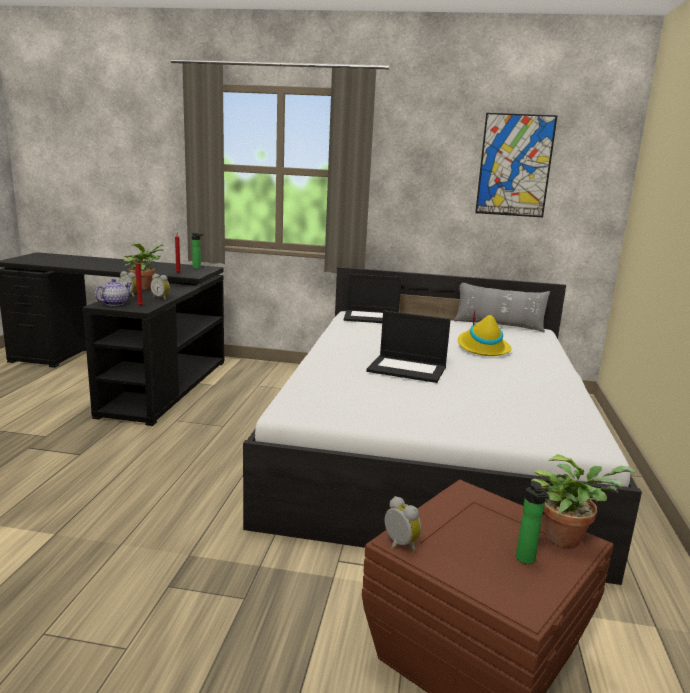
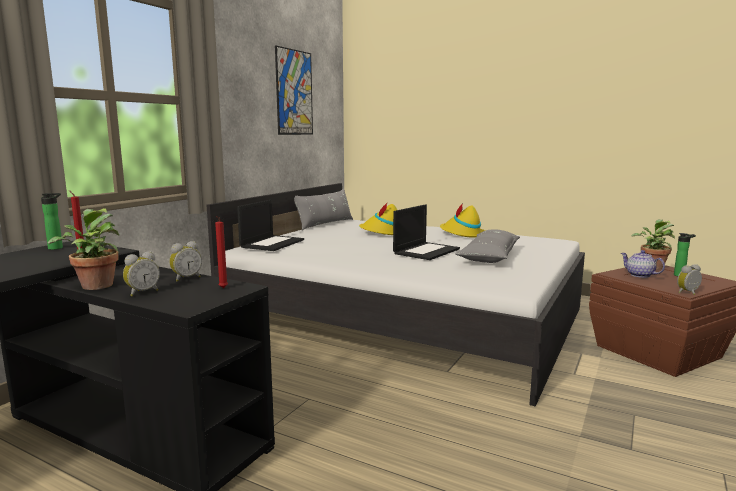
camera: 70 degrees left, 5 degrees down
teapot [94,279,132,306] -> teapot moved to [621,250,665,278]
none -> yellow hat [440,203,485,238]
none -> grey pillow [455,229,520,263]

